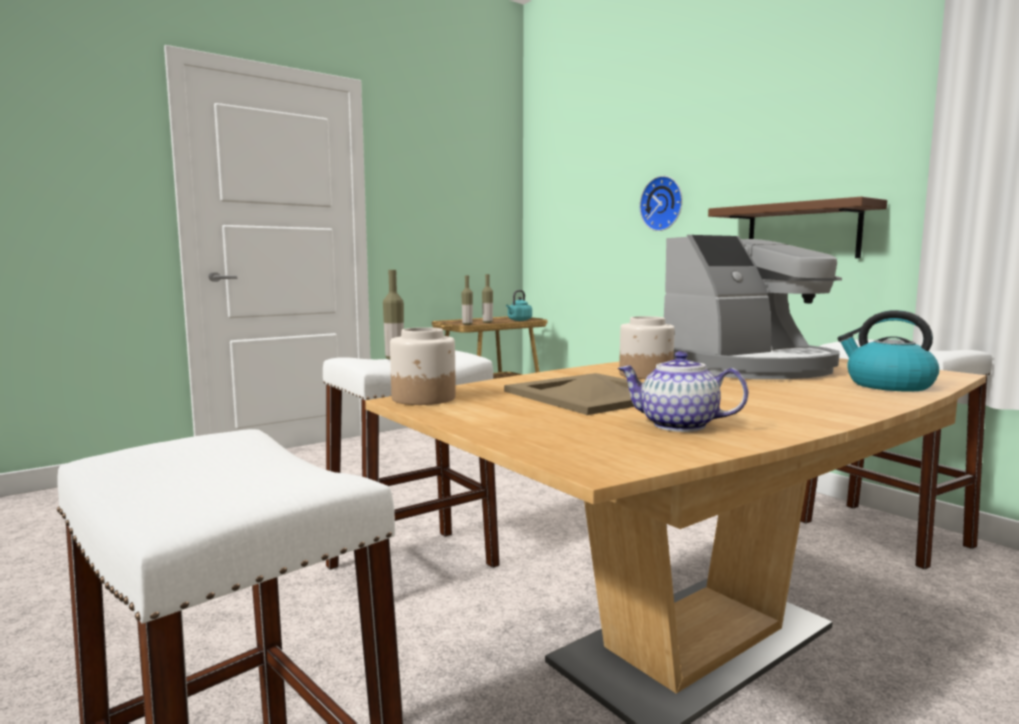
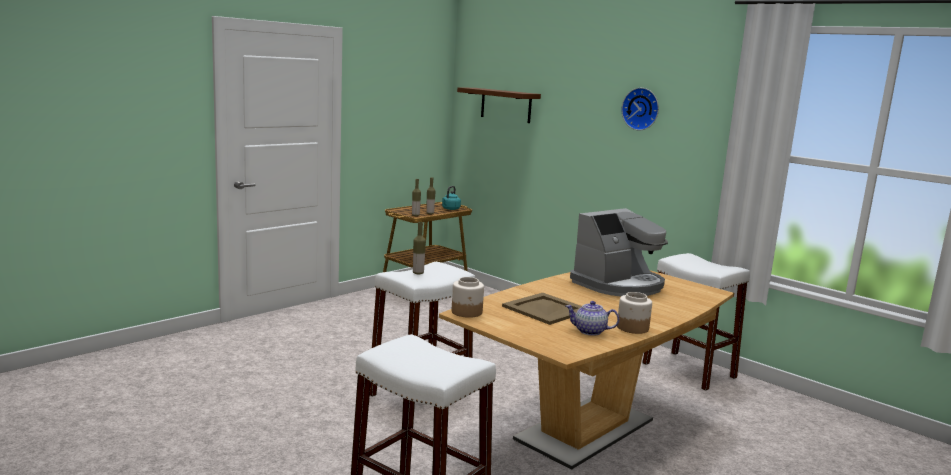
camera: 10 degrees left, 5 degrees up
jar [619,316,675,379] -> jar moved to [617,292,652,334]
wall clock [640,176,682,231] -> wall clock moved to [621,88,659,130]
brown shelf [708,197,887,258] -> brown shelf moved to [457,87,541,123]
kettle [837,310,939,392] -> none

